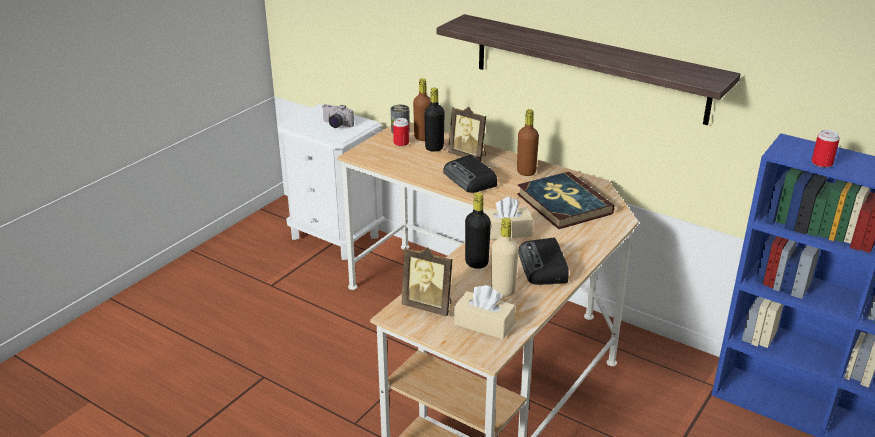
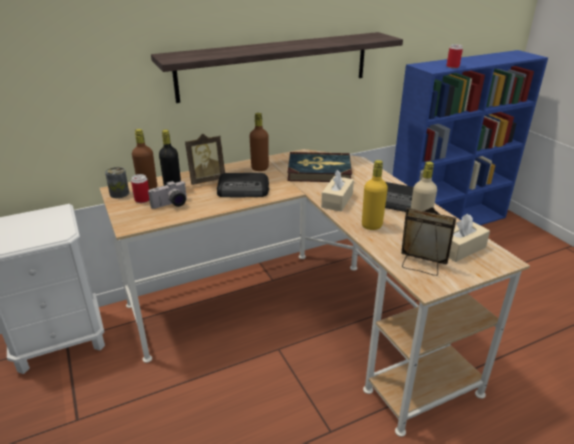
camera: 60 degrees left, 0 degrees up
camera [322,104,354,128] -> camera moved to [148,181,187,209]
picture frame [401,247,452,316] -> picture frame turned 120 degrees counterclockwise [401,207,456,276]
black bottle [465,192,491,269] -> yellow bottle [362,160,388,230]

